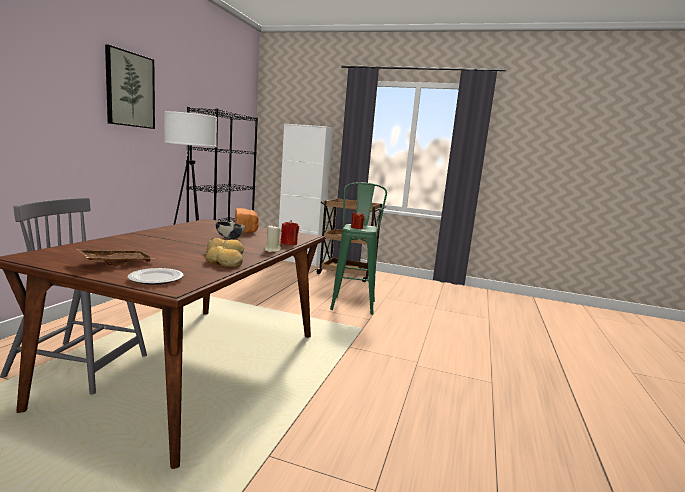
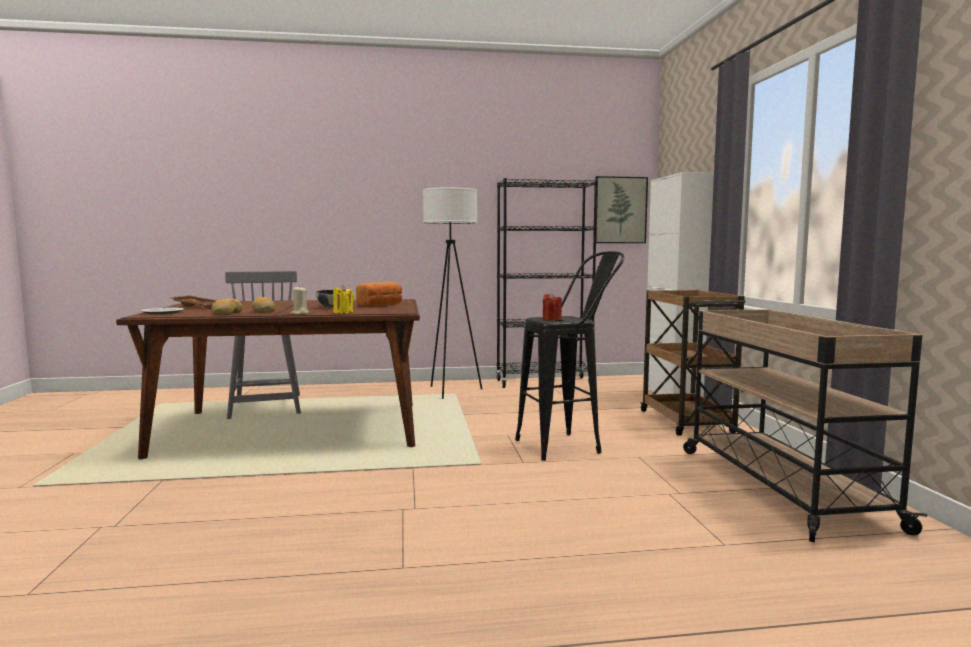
camera: 65 degrees right, 5 degrees down
picture [105,45,155,129] -> picture moved to [596,176,648,243]
red candle [281,220,299,245] -> yellow candle [333,286,354,314]
green stool [330,182,387,315] -> black stool [515,251,625,461]
none -> beige cart [683,309,928,542]

